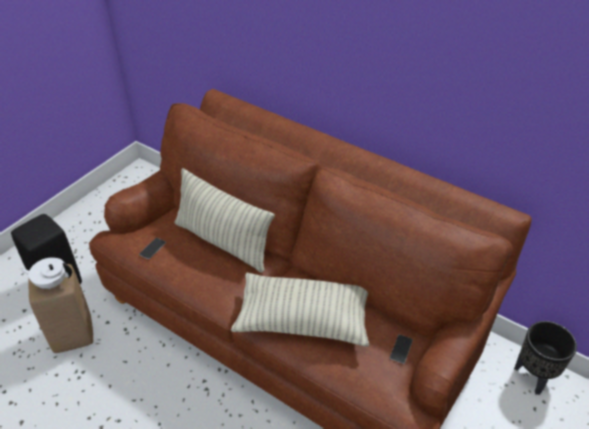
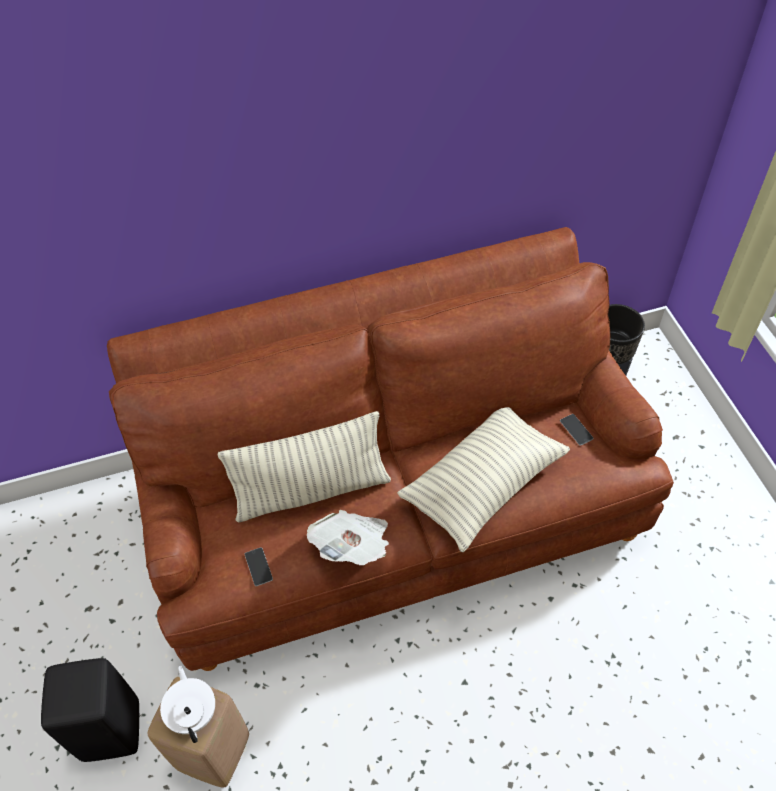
camera: 50 degrees left, 10 degrees up
white teapot [20,257,72,289] -> white teapot turned 120 degrees clockwise [160,665,215,743]
none -> newspaper [307,510,389,565]

